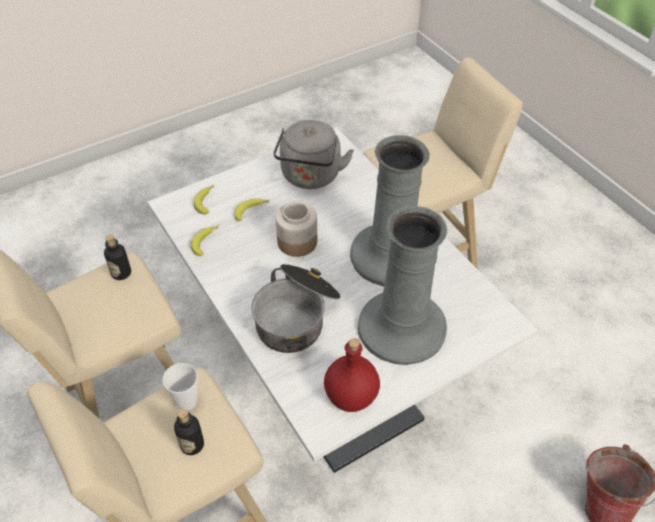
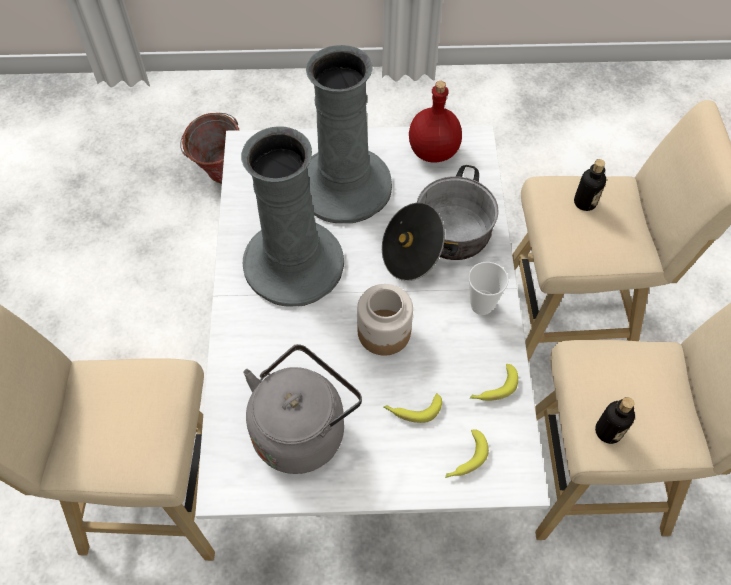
camera: 150 degrees left, 10 degrees up
cup [162,363,198,410] -> cup moved to [468,262,509,315]

